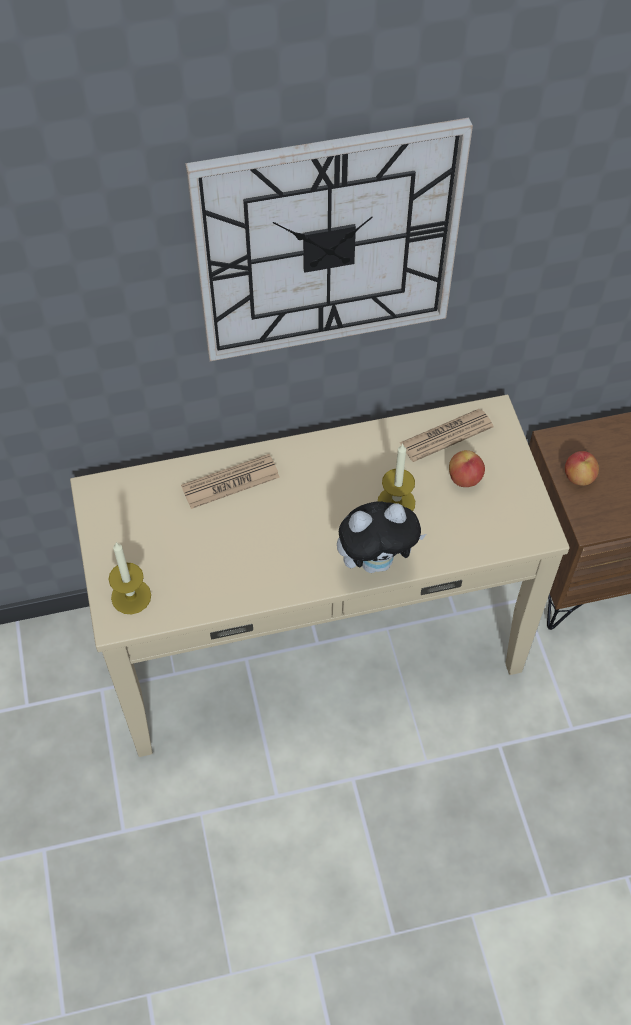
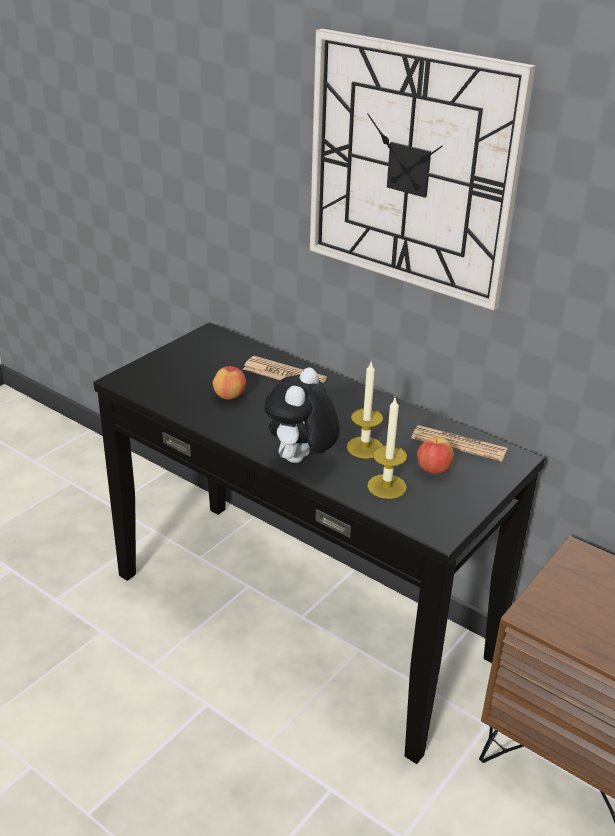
camera: 50 degrees right, 25 degrees down
beige console table [70,395,570,757] -> black console table [93,322,545,764]
candle [108,542,151,614] -> candle moved to [367,398,407,499]
plush toy [337,501,426,573] -> plush toy turned 75 degrees clockwise [265,368,340,463]
apple [565,451,599,486] -> apple moved to [213,366,246,400]

